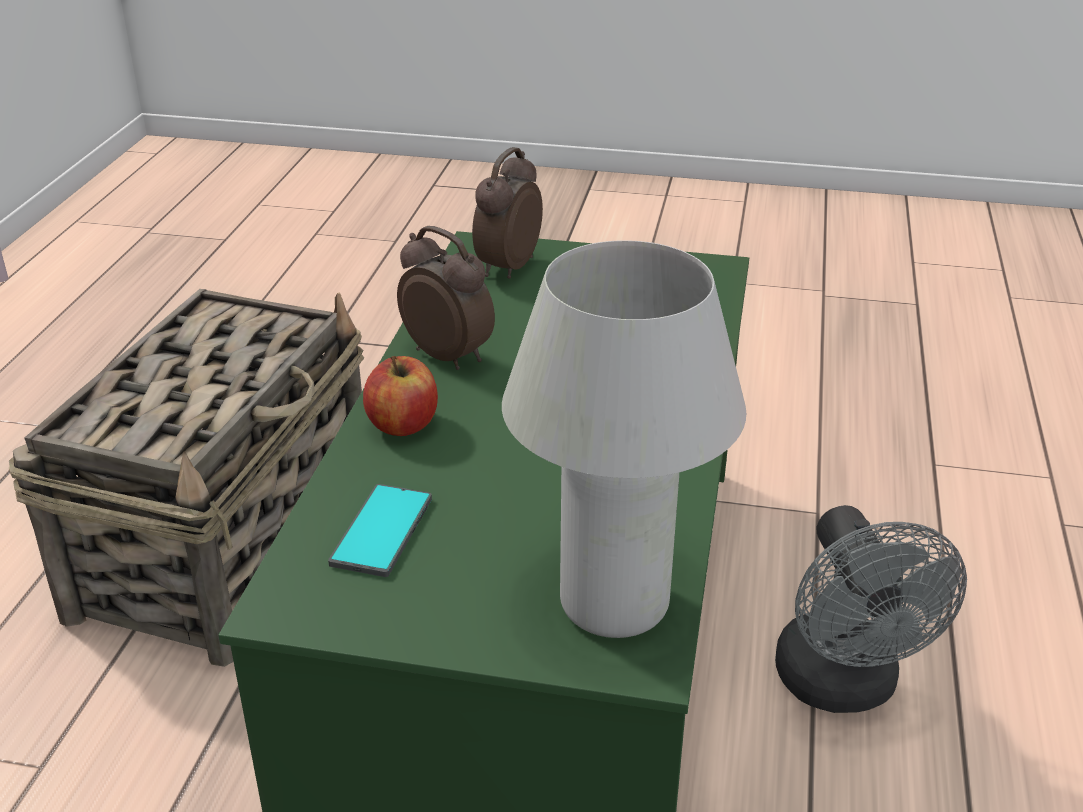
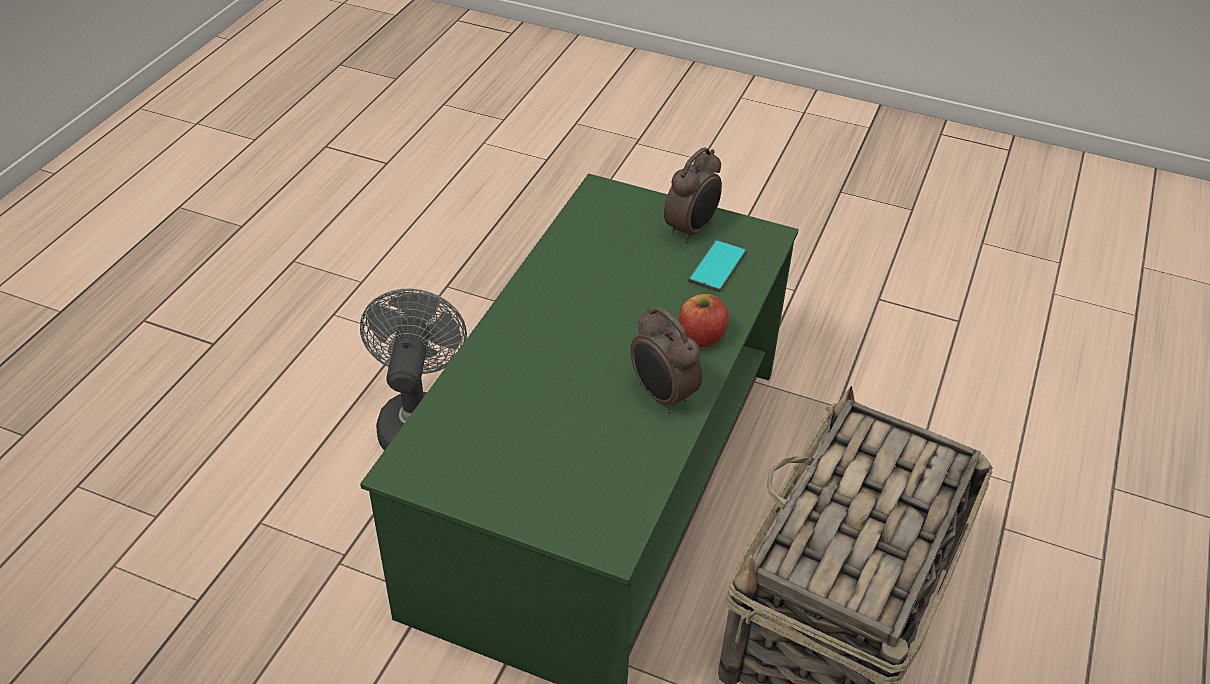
camera: 170 degrees left, 10 degrees up
alarm clock [472,147,543,279] -> alarm clock moved to [664,147,722,243]
white table lamp [502,240,746,638] -> none

